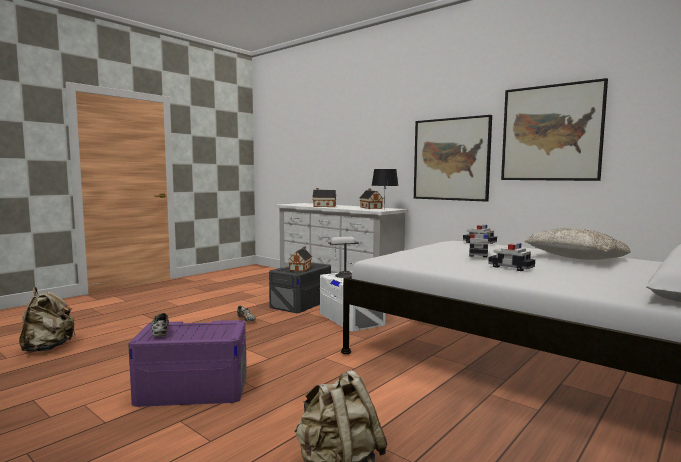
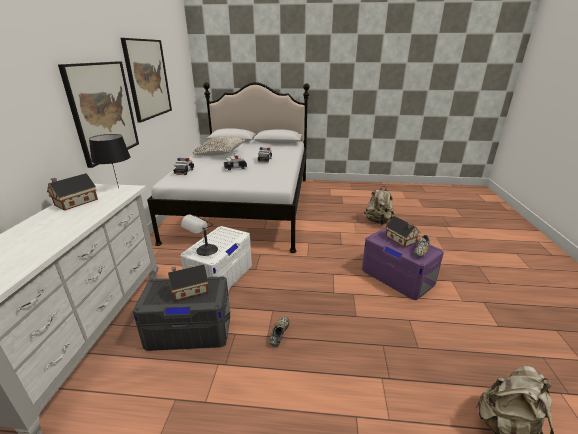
camera: 125 degrees left, 20 degrees up
toy house [312,188,336,207] -> toy house moved to [386,216,420,247]

